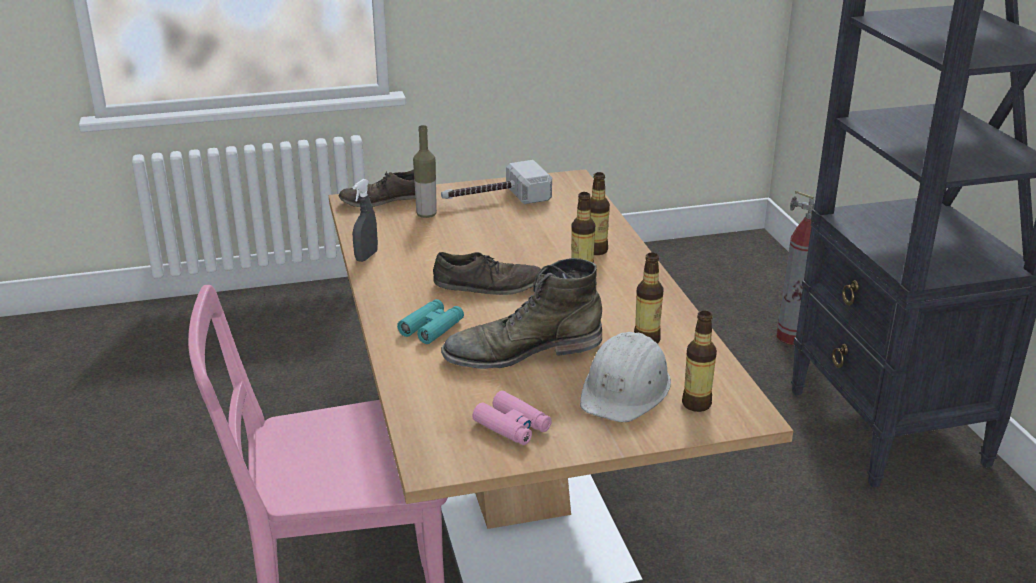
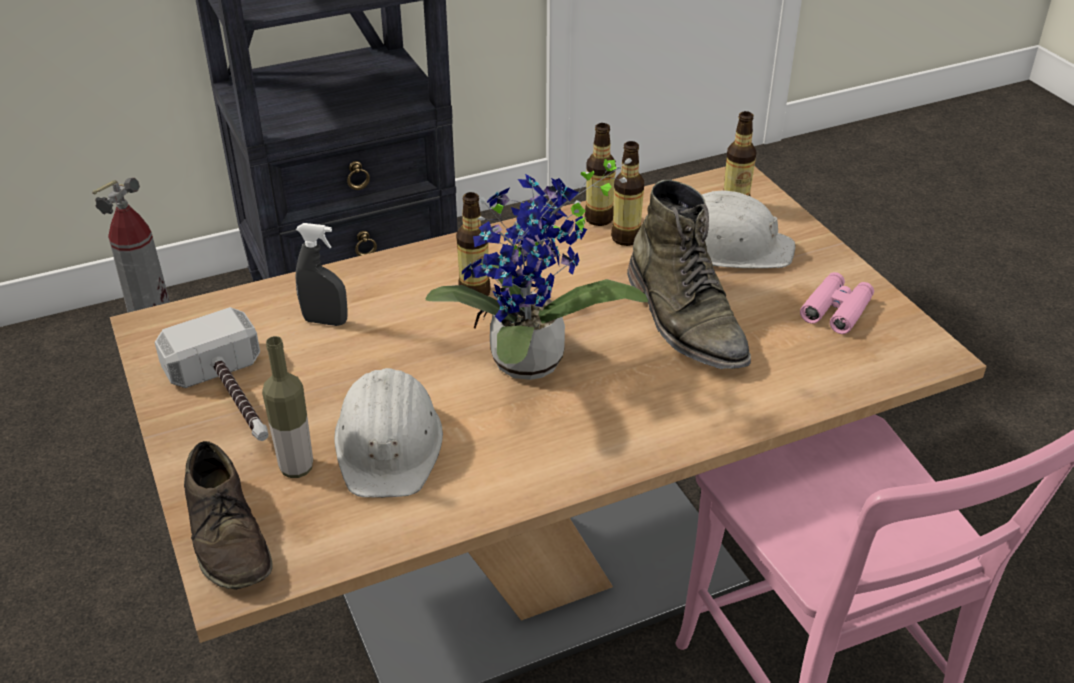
camera: 100 degrees left, 10 degrees up
grey spray bottle [353,179,378,262] -> grey spray bottle moved to [296,223,348,326]
turquoise binoculars [397,299,464,344] -> none
brown shoe [433,252,541,295] -> potted plant [426,158,648,380]
bottle [590,172,610,255] -> bottle moved to [584,123,616,226]
none -> white hard hat [334,368,443,498]

